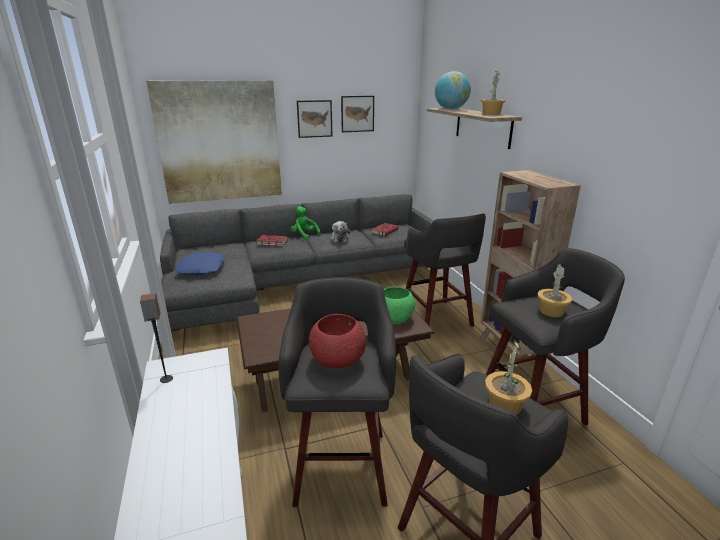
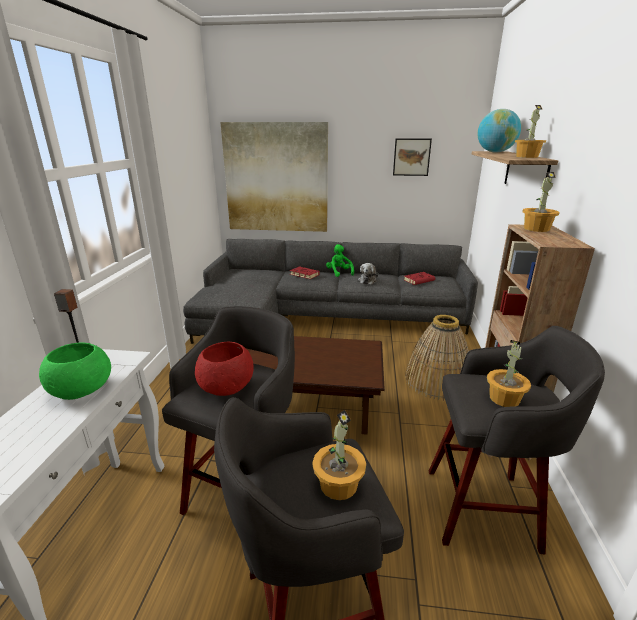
camera: 25 degrees right, 0 degrees up
blue pillow [175,252,225,275] -> none
picture [297,100,332,138] -> none
green bowl [384,287,415,324] -> green bowl moved to [39,343,111,400]
grey stool [404,214,486,327] -> basket [405,315,469,401]
none -> potted plant [522,172,560,232]

